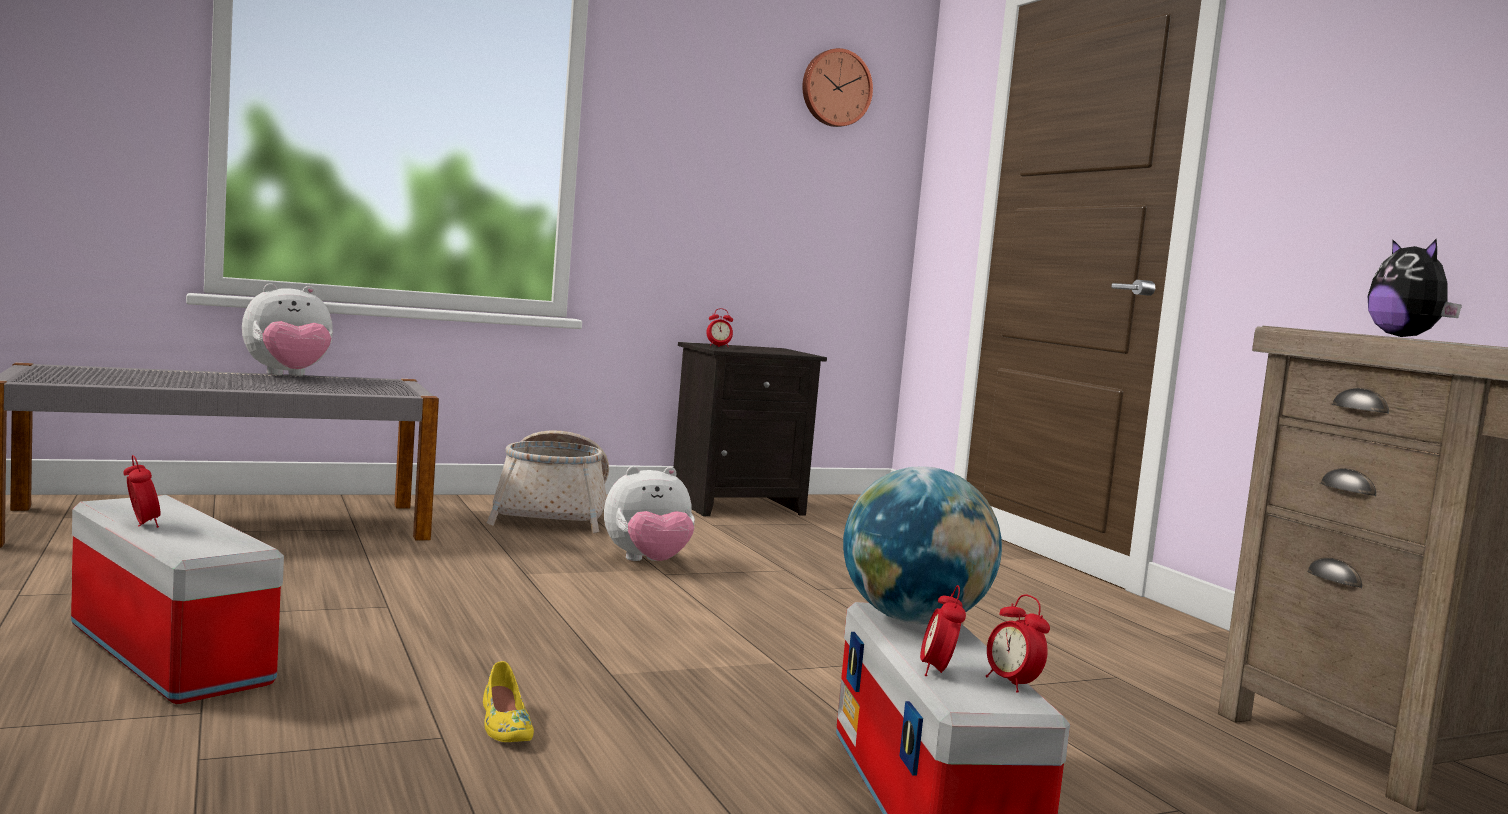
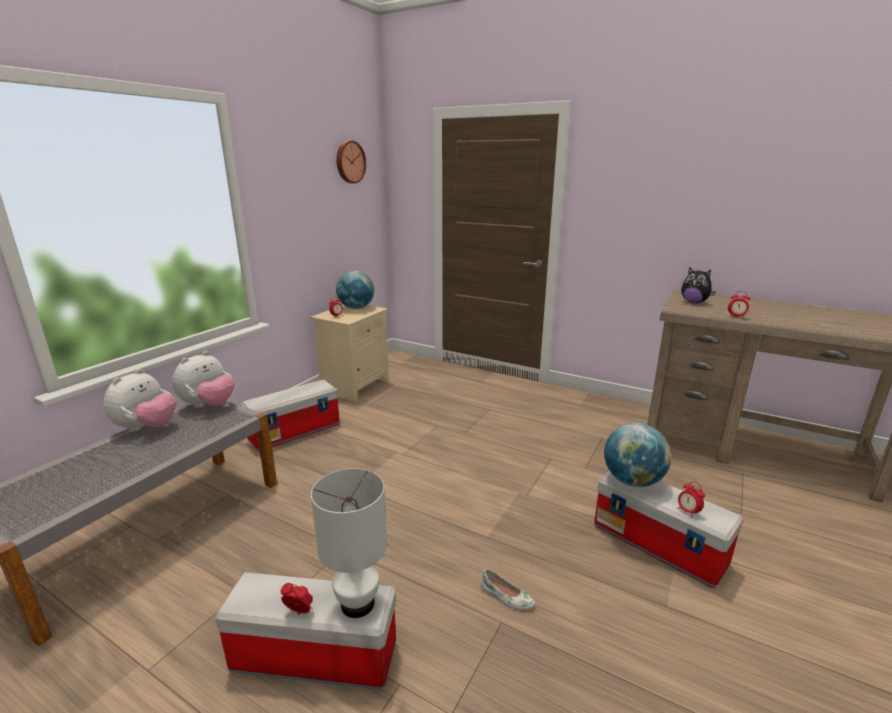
camera: 35 degrees left, 15 degrees up
yellow shoe [483,661,534,742] -> white shoe [481,569,535,610]
basket [487,430,609,533] -> storage box [240,379,340,451]
plush toy [604,466,695,561] -> plush toy moved to [172,351,235,408]
black nightstand [673,342,827,516] -> beige nightstand [310,305,388,401]
alarm clock [986,595,1050,693] -> alarm clock moved to [728,291,750,319]
none -> white table lamp [311,468,387,618]
none -> globe [336,271,374,309]

